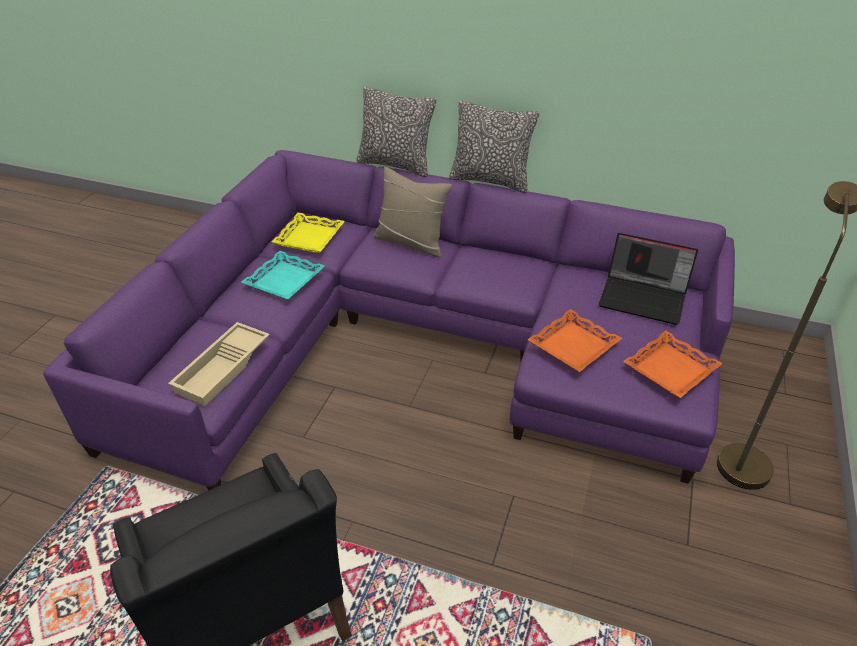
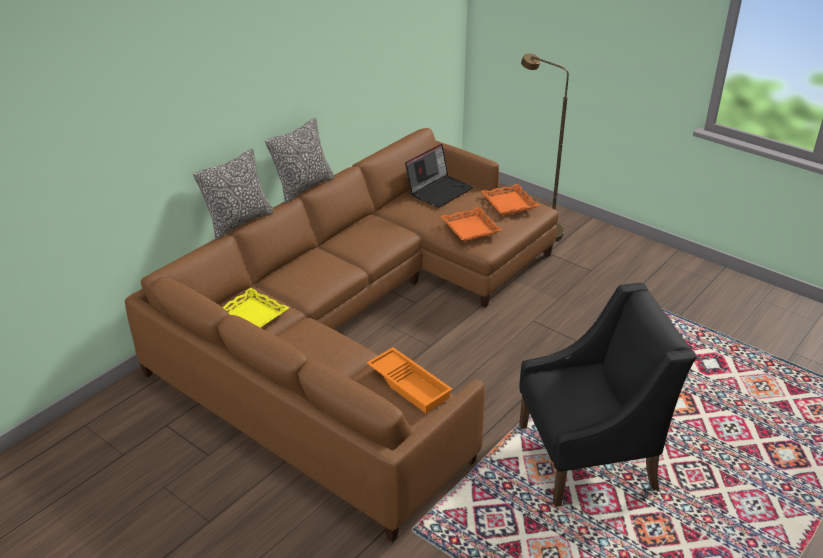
camera: 70 degrees left, 5 degrees down
purple sofa [43,150,735,490] -> brown sofa [125,128,559,542]
beige tray [168,322,270,406] -> orange tray [367,347,453,413]
turquoise tray [241,251,325,300] -> none
beige pillow [373,167,452,257] -> none

